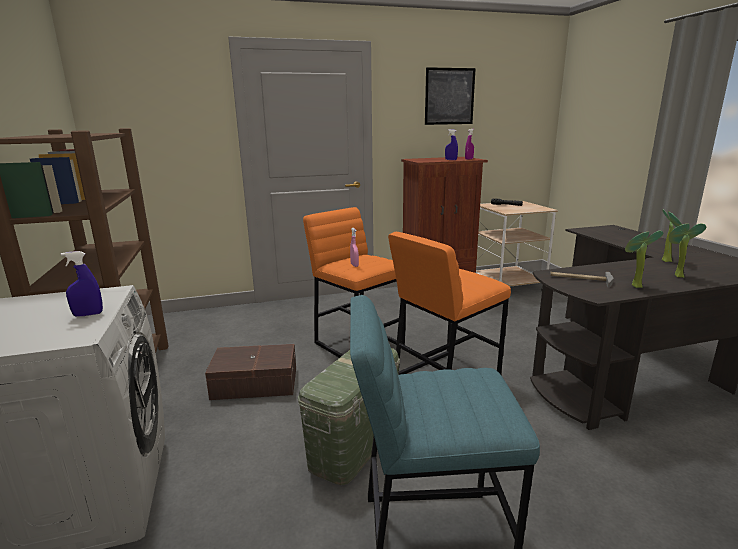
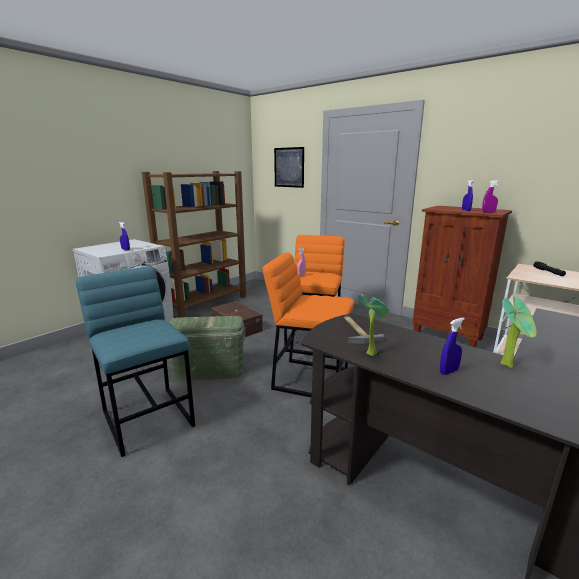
camera: 55 degrees right, 0 degrees up
picture [425,67,476,125] -> picture moved to [274,147,304,188]
potted plant [669,223,706,278] -> blue spray bottle [440,318,465,375]

